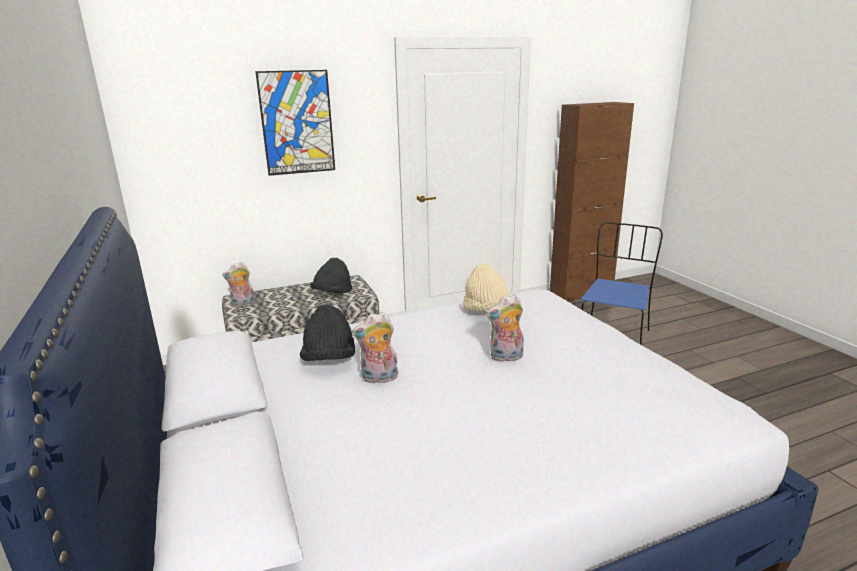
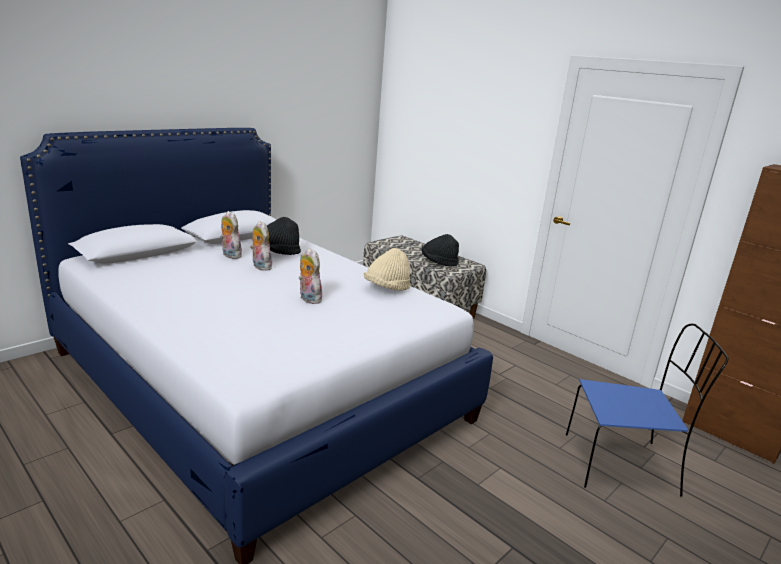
camera: 65 degrees right, 0 degrees up
plush toy [222,262,256,308] -> plush toy moved to [220,211,242,259]
picture [255,70,335,176] -> none

